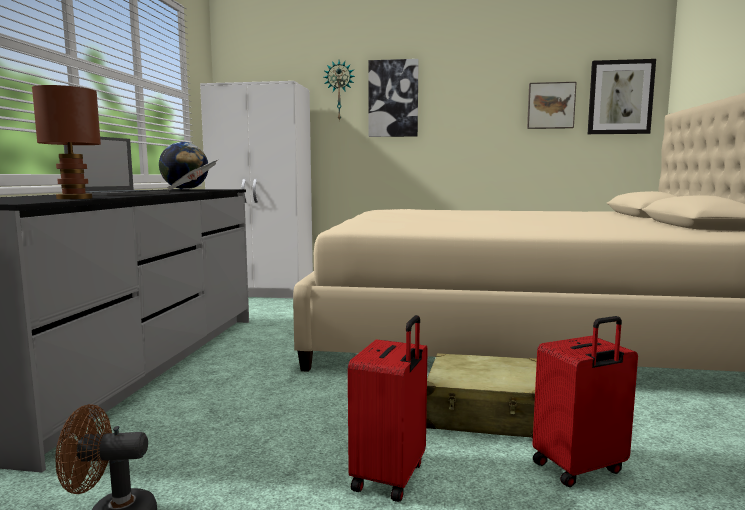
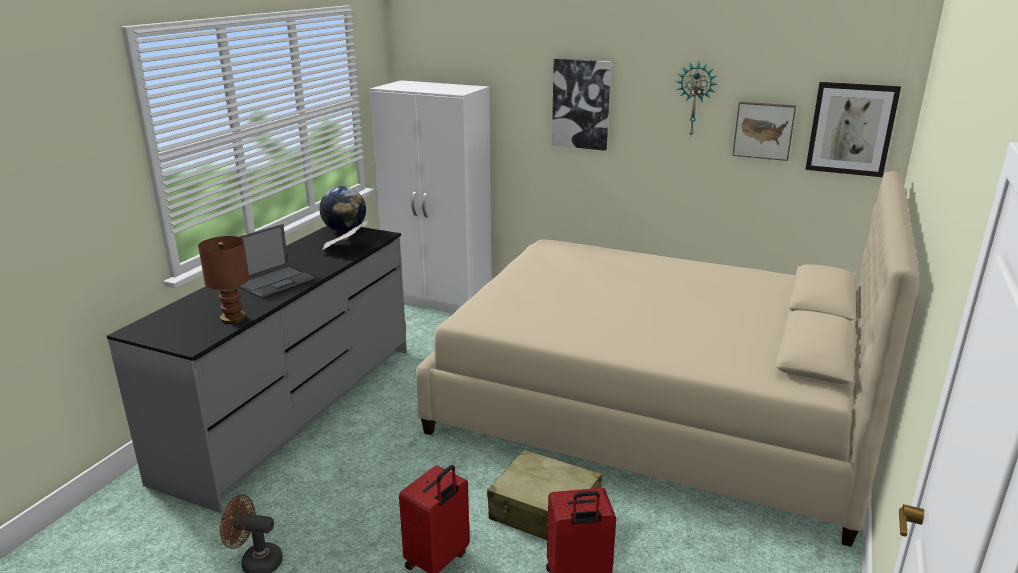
camera: 15 degrees right, 15 degrees up
wall clock [323,61,355,121] -> wall clock moved to [676,61,717,136]

